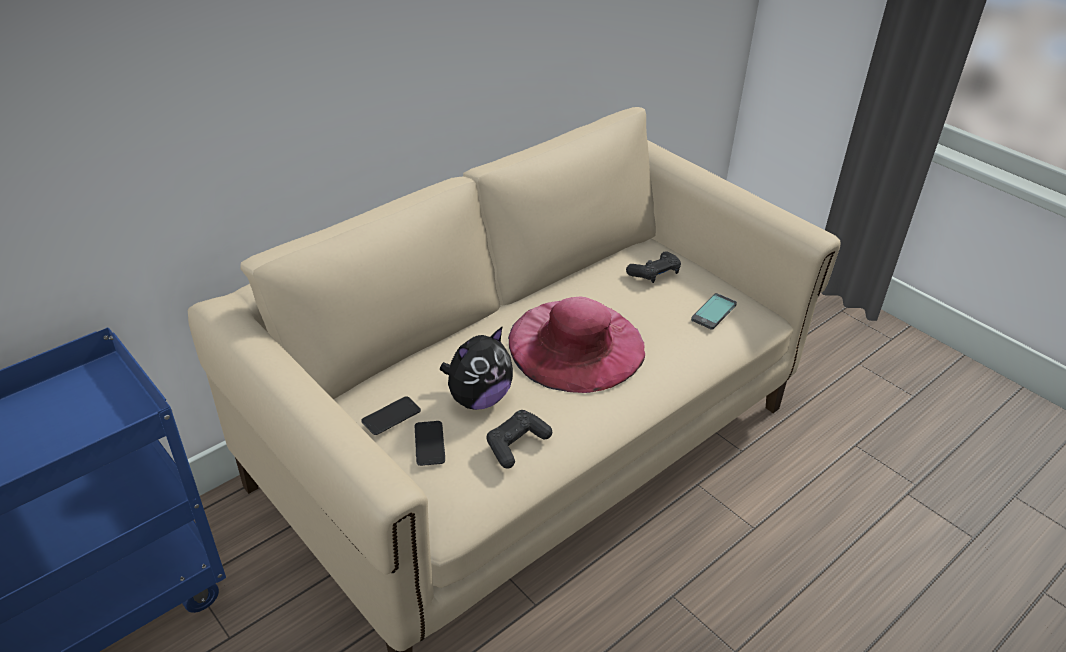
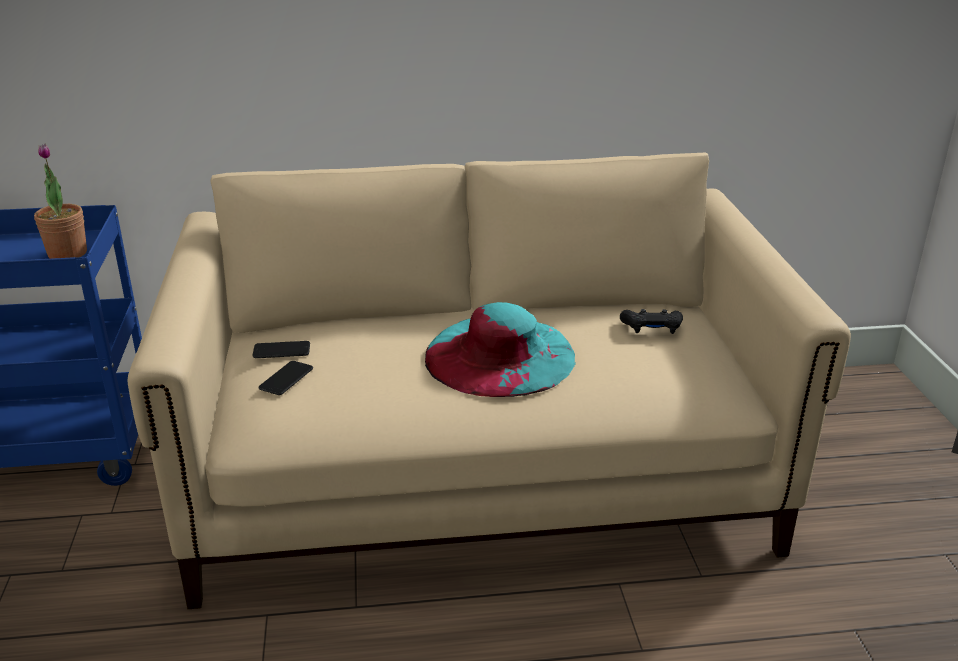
camera: 35 degrees right, 10 degrees down
plush toy [440,326,513,410] -> none
black game controller [486,410,552,469] -> none
pink hat [508,296,645,393] -> turquoise hat [425,302,576,397]
phone [691,293,737,330] -> none
none -> potted plant [34,144,87,259]

